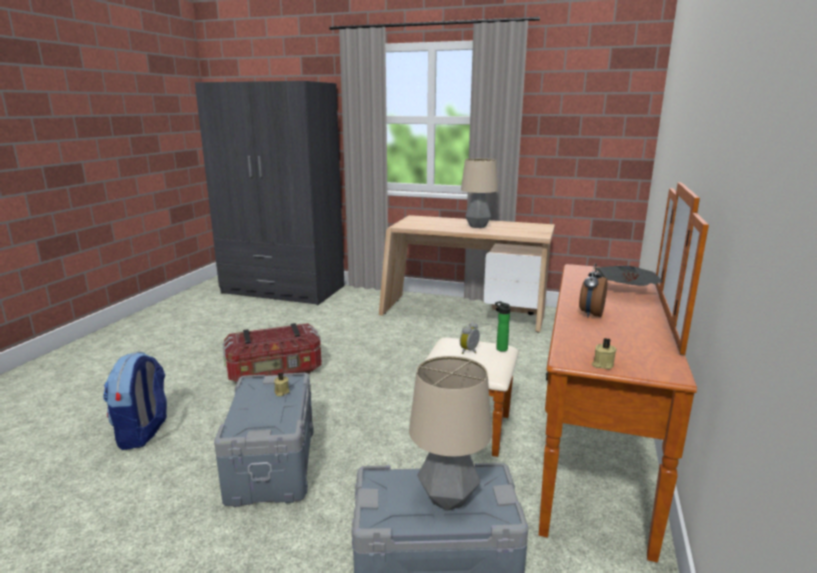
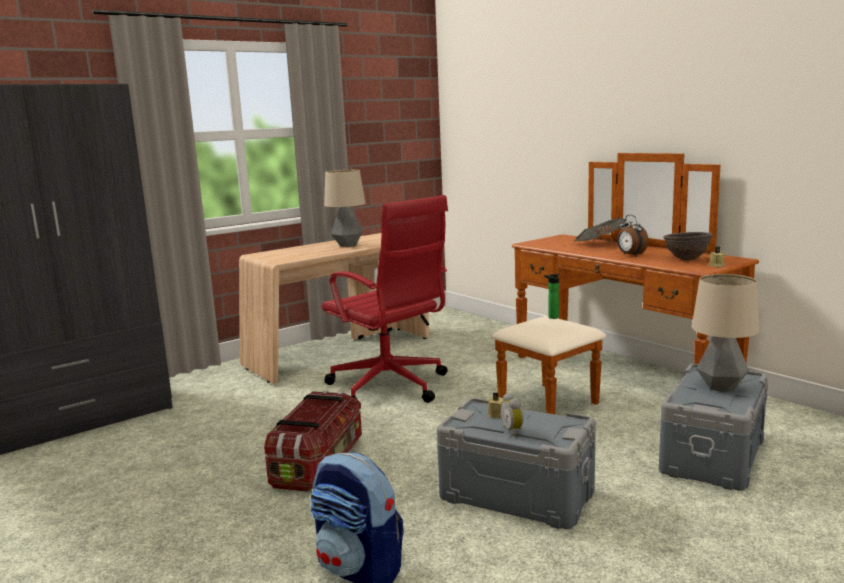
camera: 55 degrees left, 5 degrees down
alarm clock [460,322,480,354] -> alarm clock moved to [500,393,523,436]
none -> red office chair [322,195,448,403]
none -> brown bowl [663,232,713,261]

